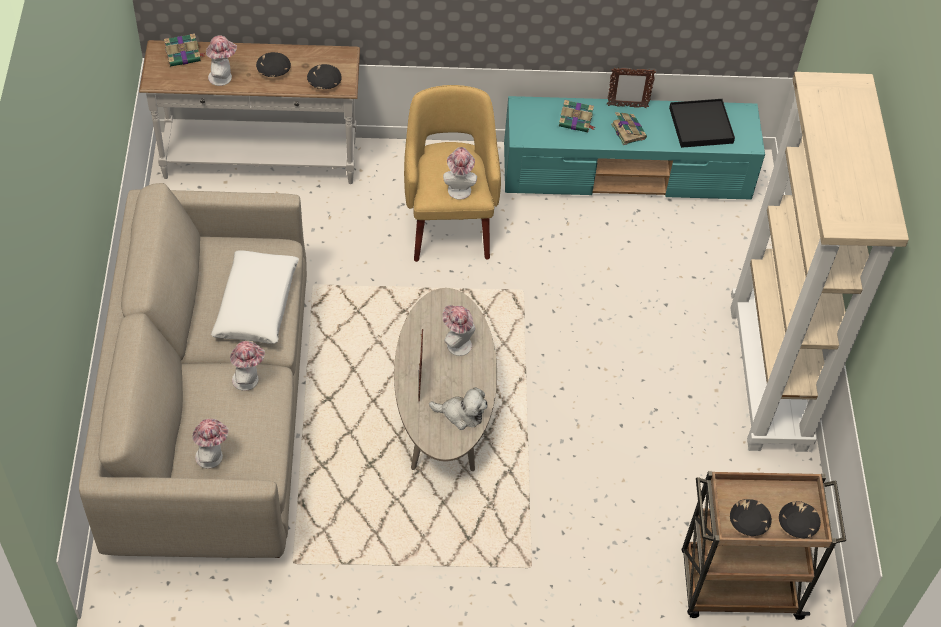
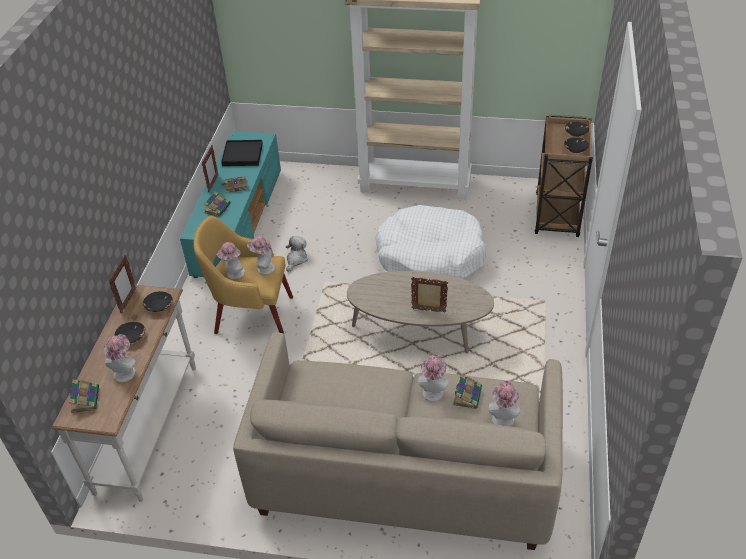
camera: 75 degrees left, 10 degrees down
white pillow [211,250,299,344] -> none
plush toy [429,387,488,430] -> plush toy moved to [286,236,308,272]
hat [443,305,475,356] -> hat moved to [216,242,245,279]
none -> picture frame [109,255,136,313]
none -> white dog bed [375,205,486,279]
none -> book [453,374,482,409]

